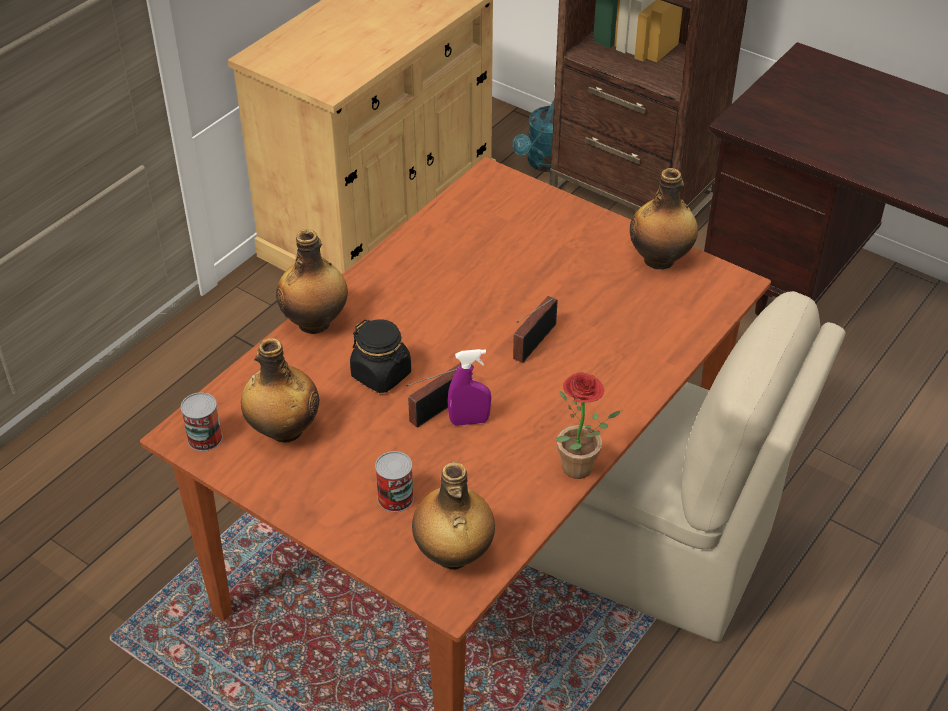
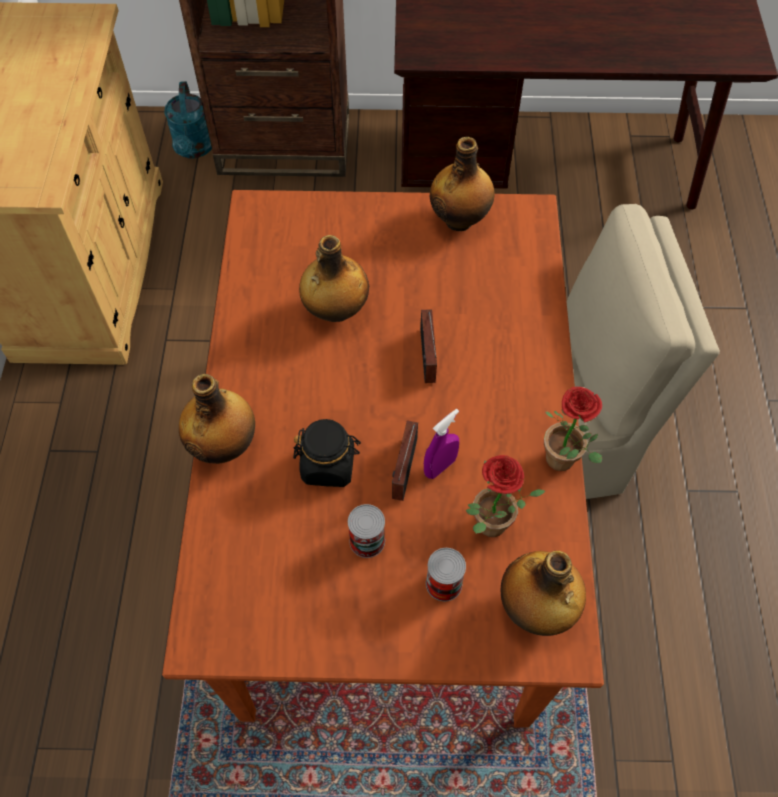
camera: 35 degrees left, 15 degrees up
can [181,392,223,451] -> can moved to [348,504,385,558]
bottle [241,338,319,443] -> bottle moved to [299,235,369,322]
none -> potted plant [466,455,545,537]

